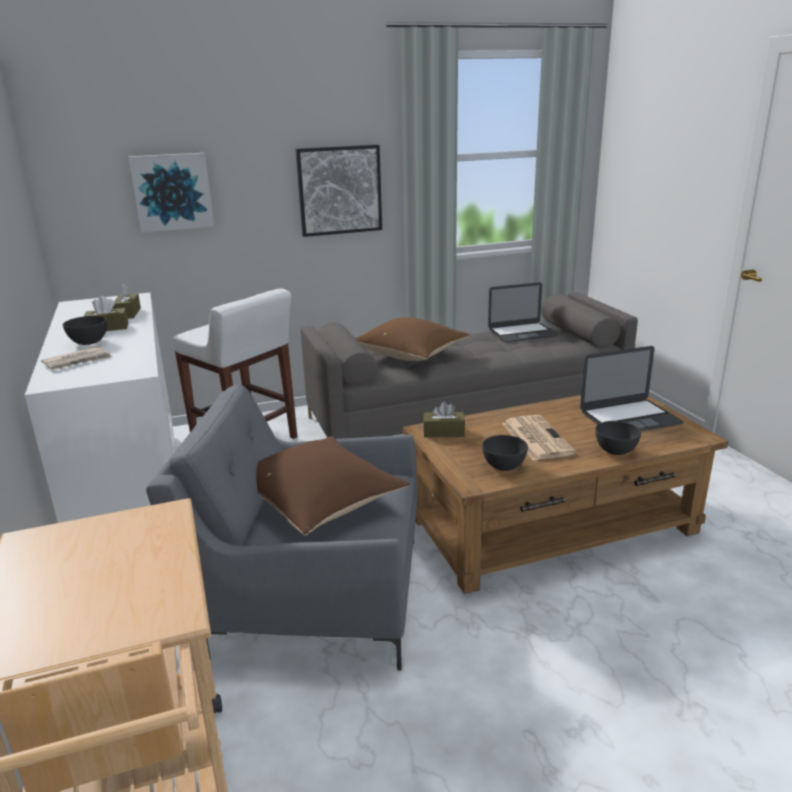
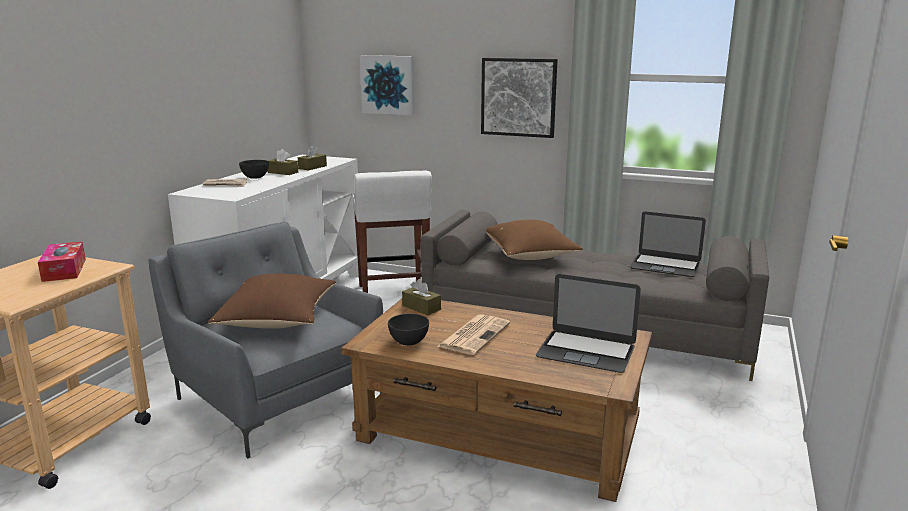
camera: 40 degrees right, 5 degrees down
grey bowl [595,421,641,455] -> none
none -> tissue box [38,242,86,282]

